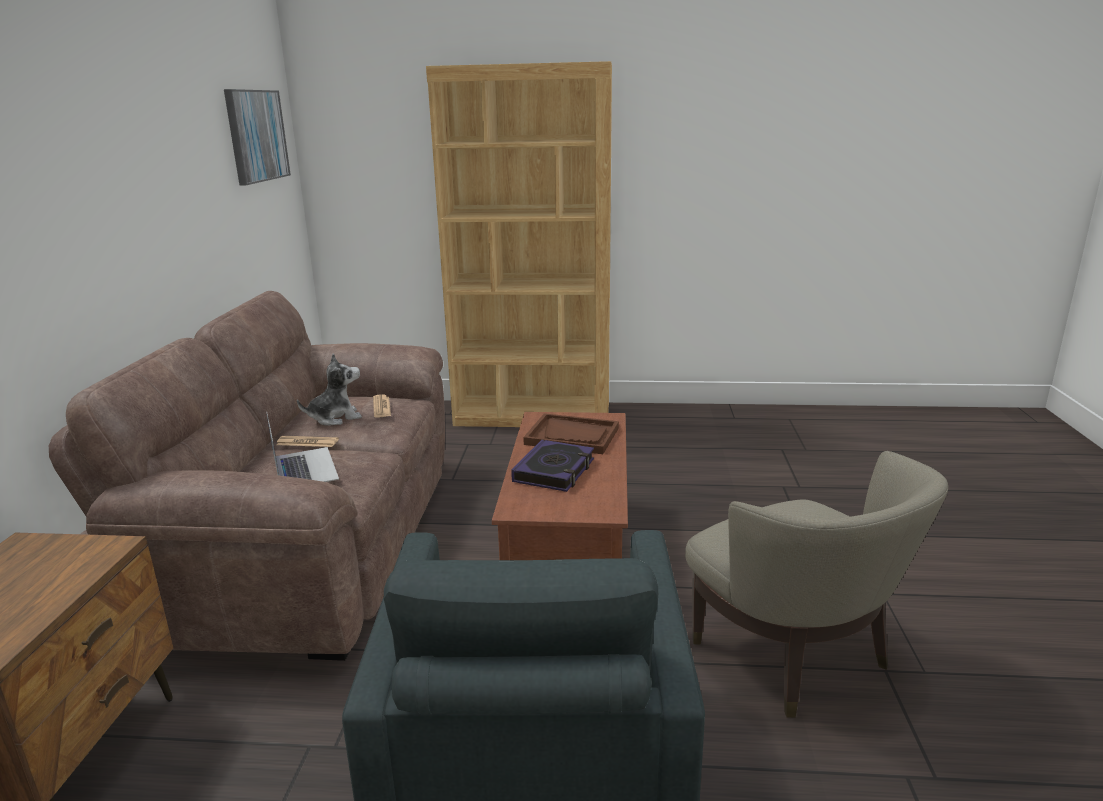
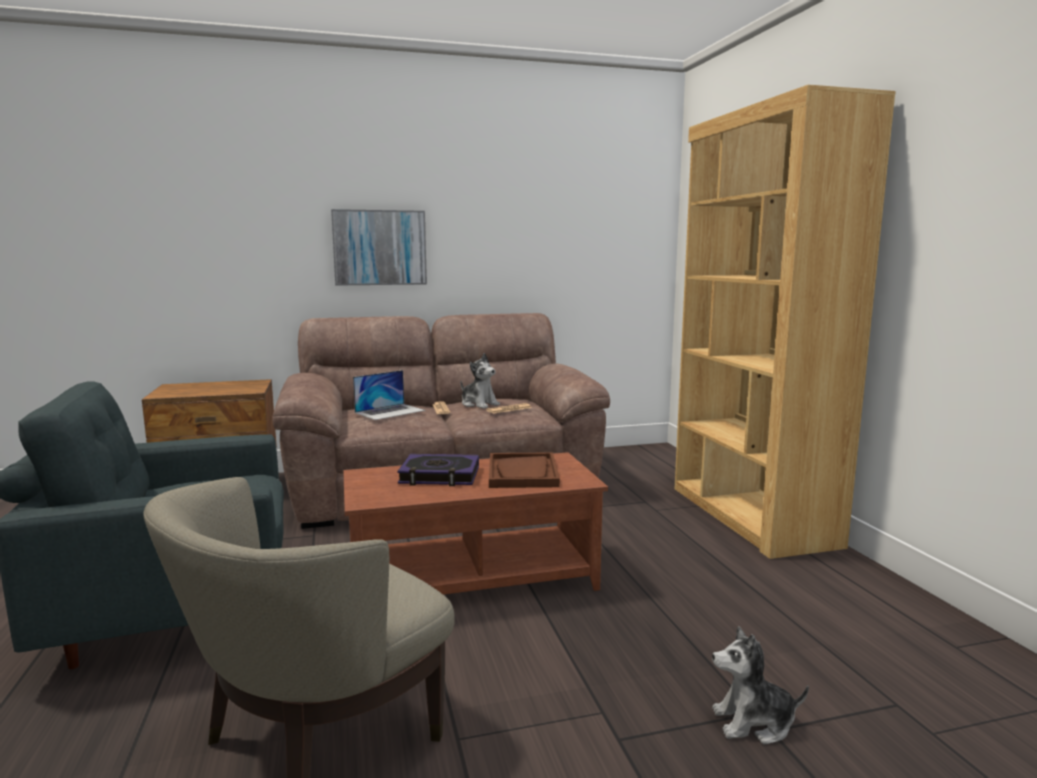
camera: 70 degrees right, 10 degrees down
picture [224,89,291,185] -> picture moved to [331,209,427,286]
none -> plush toy [712,626,809,745]

